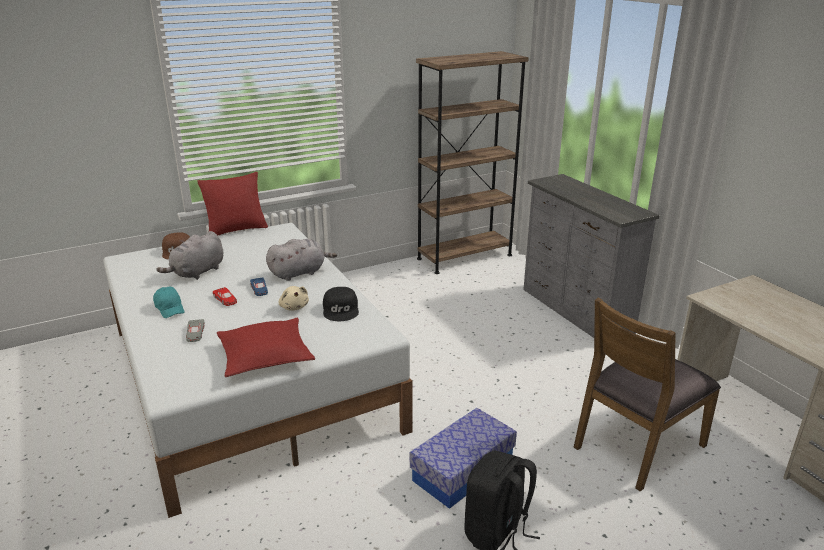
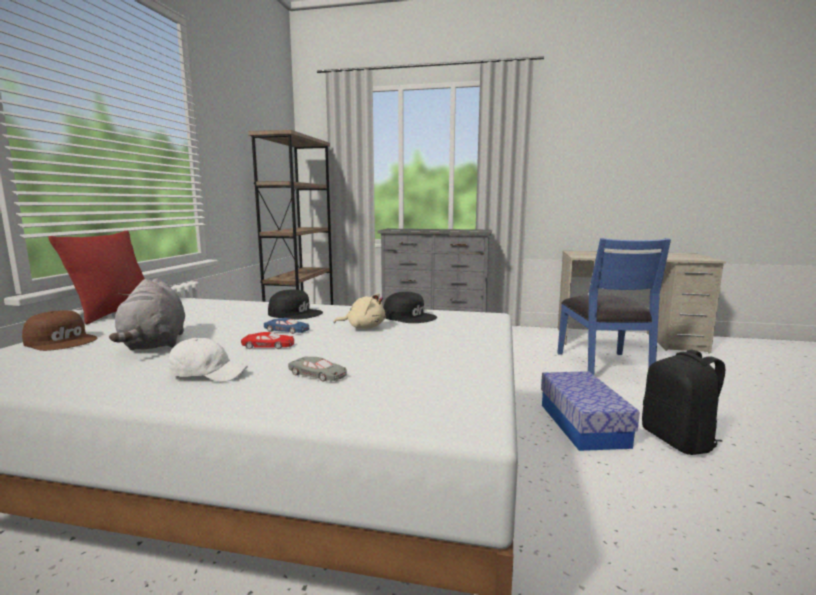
camera: 50 degrees left, 15 degrees down
turquoise cap [153,287,184,318] -> white cap [169,338,248,382]
red pillow [217,318,315,377] -> none
grey plush toy [266,239,337,281] -> black cap [268,289,323,319]
brown chair [573,298,721,492] -> blue chair [557,238,671,375]

